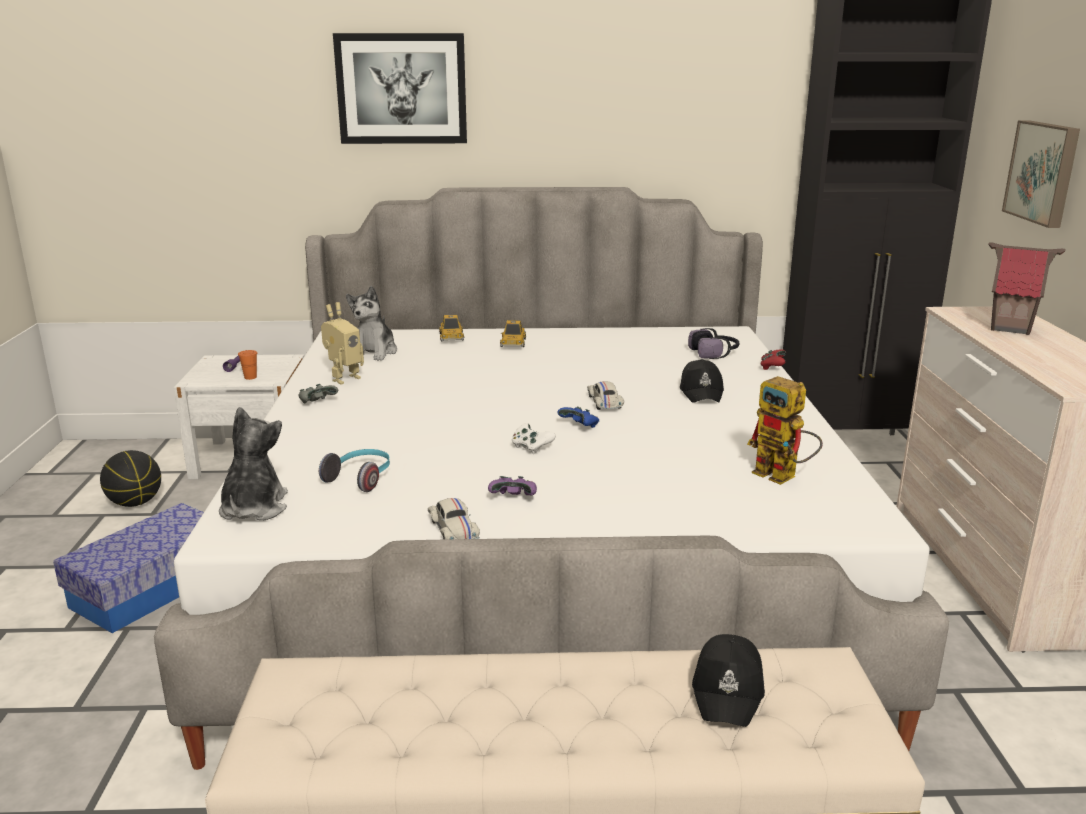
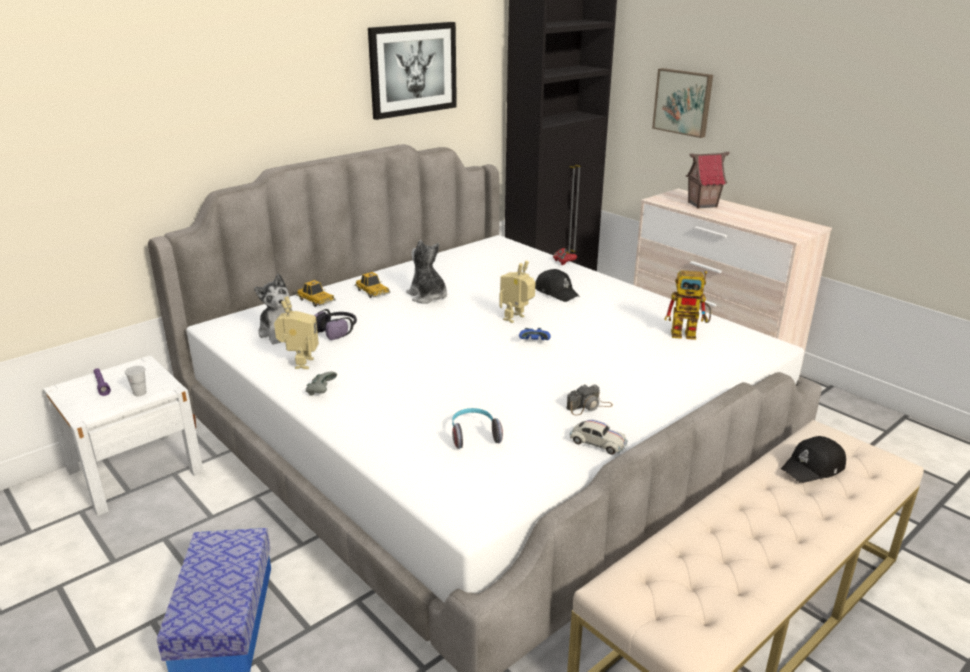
camera: 40 degrees left, 5 degrees up
basketball [100,450,161,507] -> none
plush toy [219,407,288,520] -> plush toy moved to [406,240,447,304]
orange cup [238,350,257,380] -> white cup [125,366,146,396]
picture [333,33,467,144] -> picture moved to [368,22,457,120]
purple game controller [488,476,537,496] -> camera [567,384,613,415]
white game controller [511,423,556,454] -> none
white toy car [587,381,624,410] -> toy robot [499,261,535,323]
headphones [688,328,739,359] -> headphones moved to [314,309,357,340]
black cap [692,634,765,727] -> black cap turned 90 degrees clockwise [781,436,846,483]

